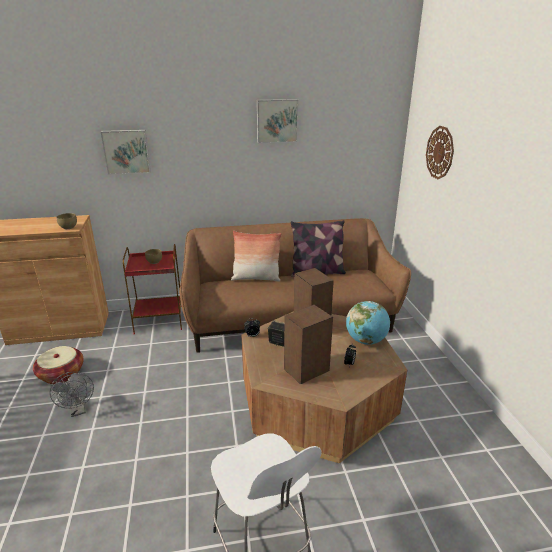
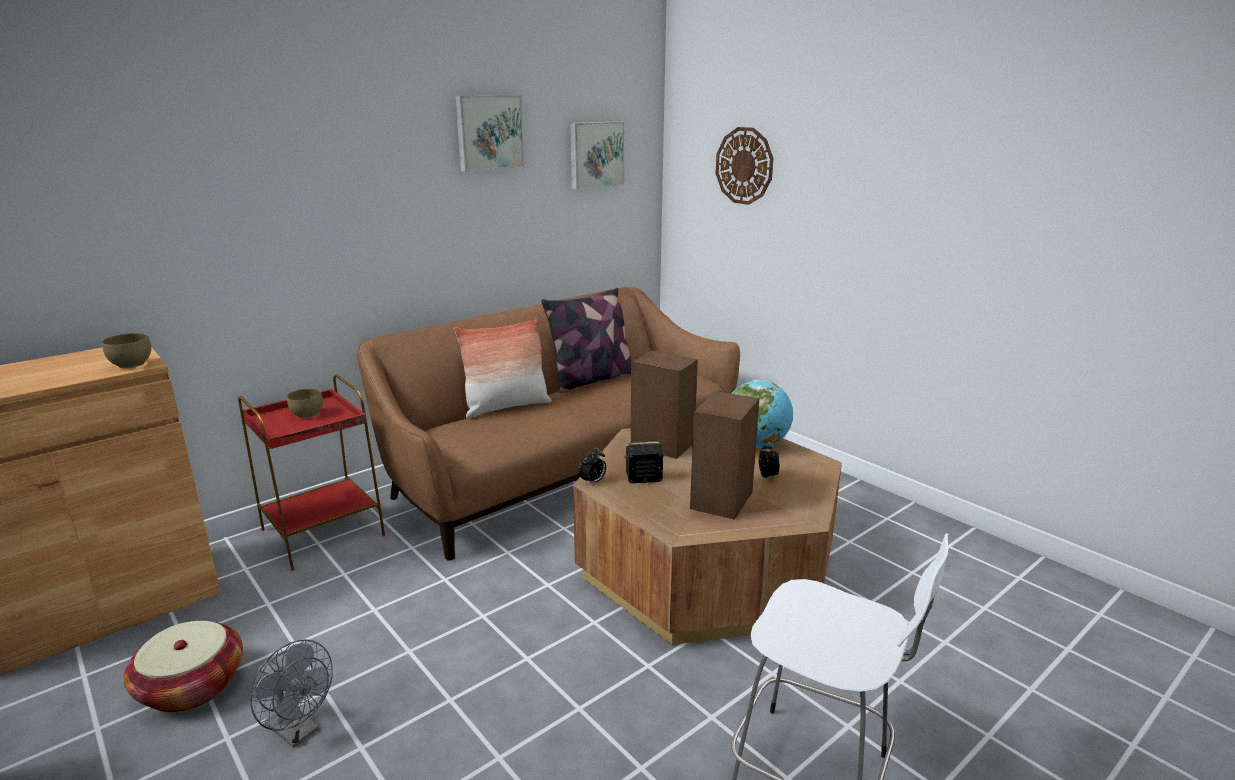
camera: 30 degrees left, 5 degrees down
picture [101,130,151,175] -> picture moved to [570,121,625,190]

